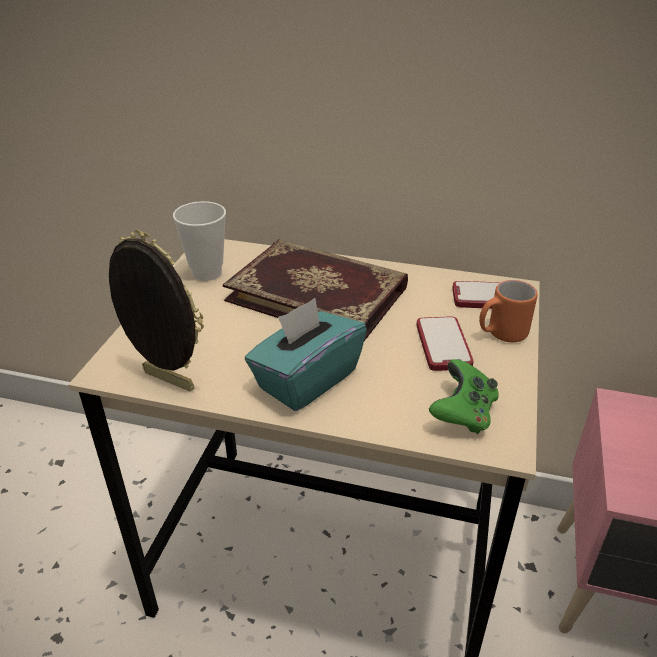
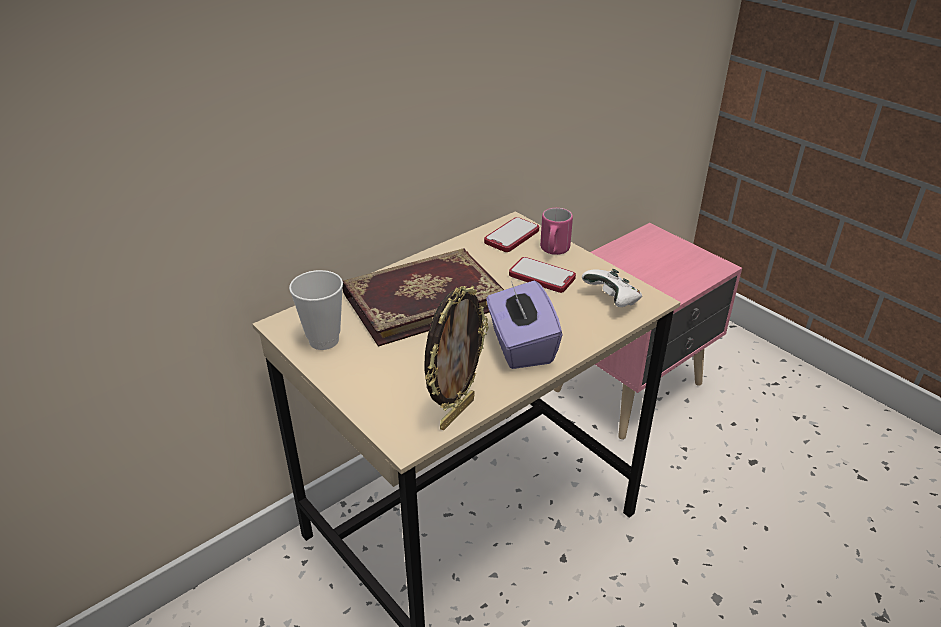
camera: 55 degrees left, 0 degrees up
picture frame [109,230,204,391] -> picture frame turned 150 degrees clockwise [424,286,488,430]
turquoise tissue box [245,298,367,411] -> purple tissue box [486,281,563,369]
green game controller [429,359,499,434] -> white game controller [582,269,642,307]
orange mug [479,280,538,342] -> pink mug [540,208,573,255]

